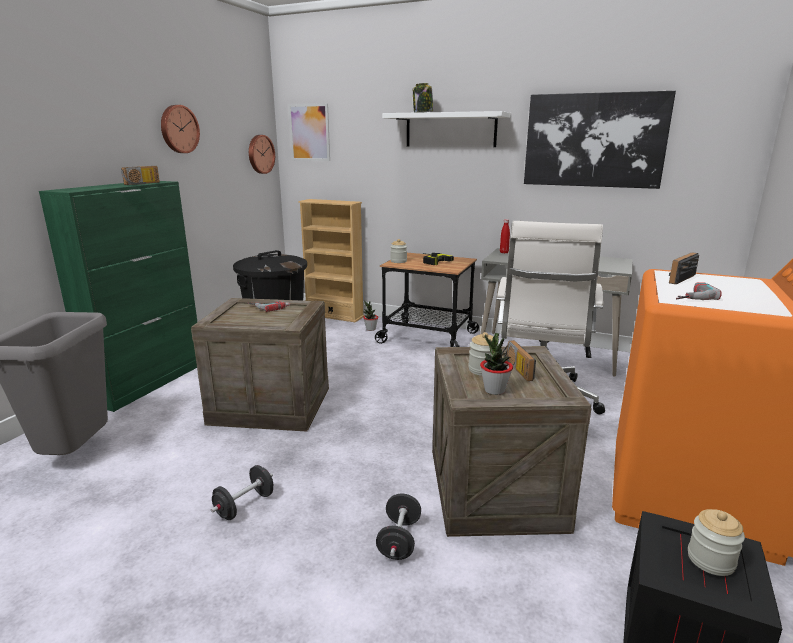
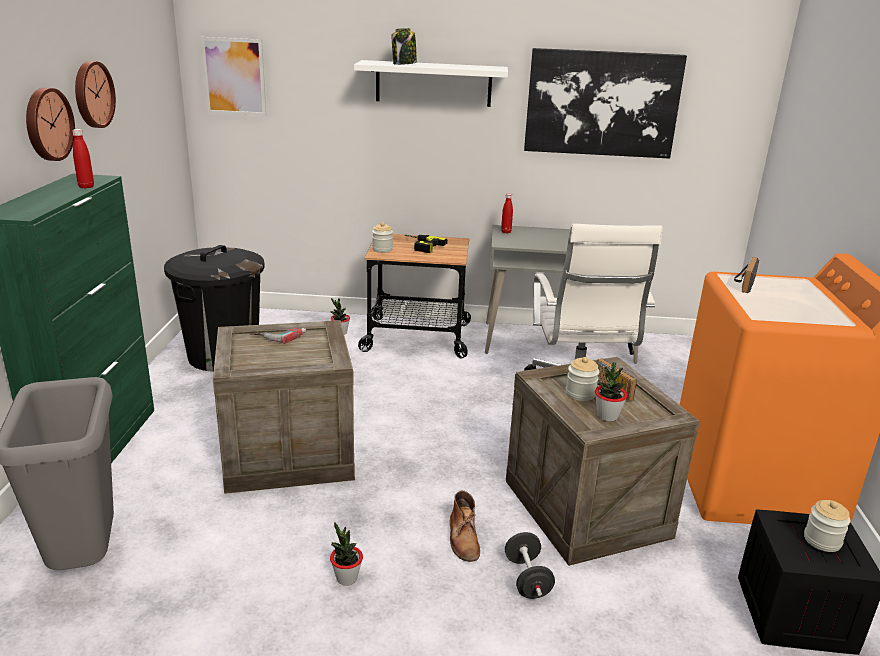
camera: 20 degrees left, 5 degrees up
radio [121,166,160,185] -> red bottle [72,129,94,189]
black dumbbell [211,465,273,520] -> potted plant [330,522,363,586]
wall clock [249,135,275,174] -> wall clock moved to [26,88,75,161]
beige bookcase [298,199,364,322] -> none
power drill [676,282,722,300] -> none
none -> brown boot [450,491,480,562]

